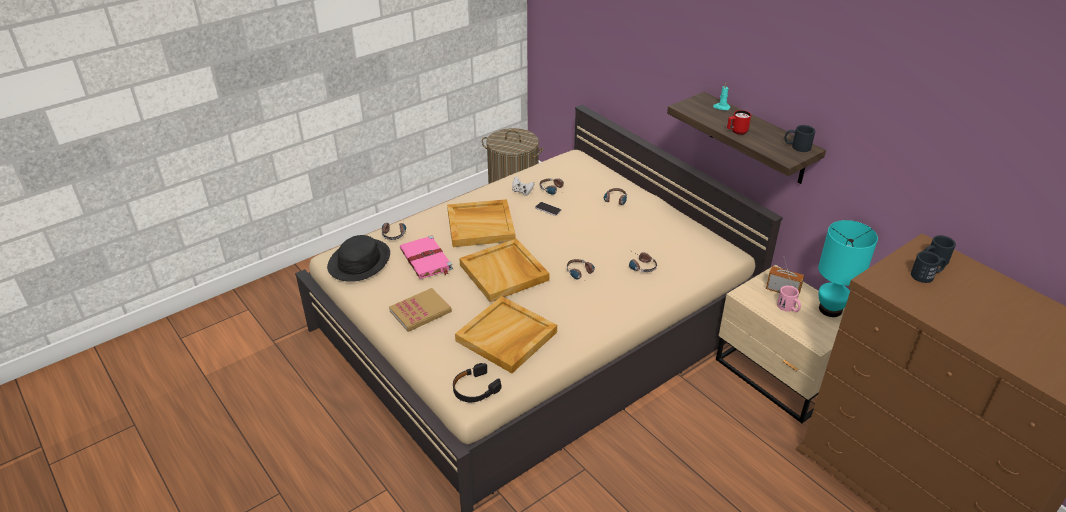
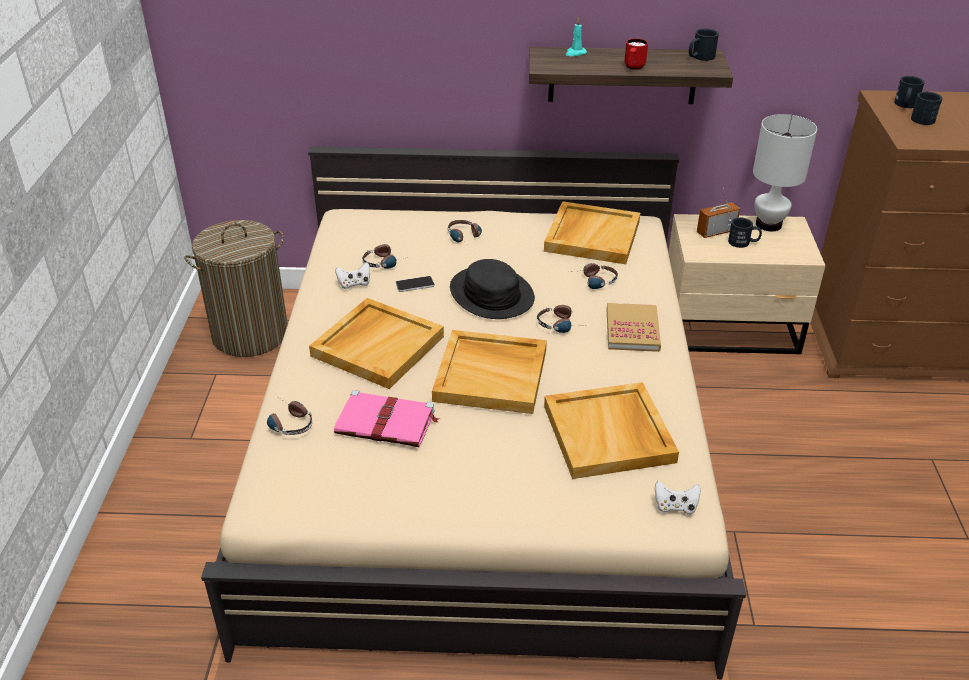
camera: 50 degrees left, 0 degrees up
black hat [327,235,390,282] -> black hat moved to [450,259,535,319]
book [389,288,452,332] -> book moved to [607,303,661,352]
black headphones [453,363,501,402] -> white game controller [655,481,701,515]
pink mug [777,286,801,312] -> black mug [728,217,762,248]
turquoise table lamp [818,220,878,317] -> white table lamp [753,114,817,231]
none -> beige tray [544,201,640,264]

